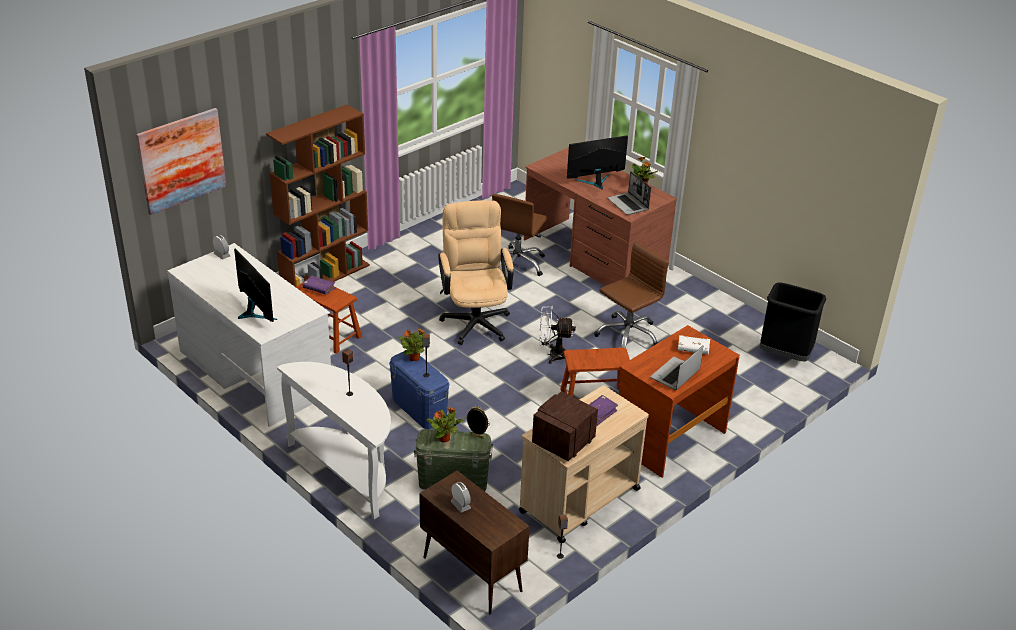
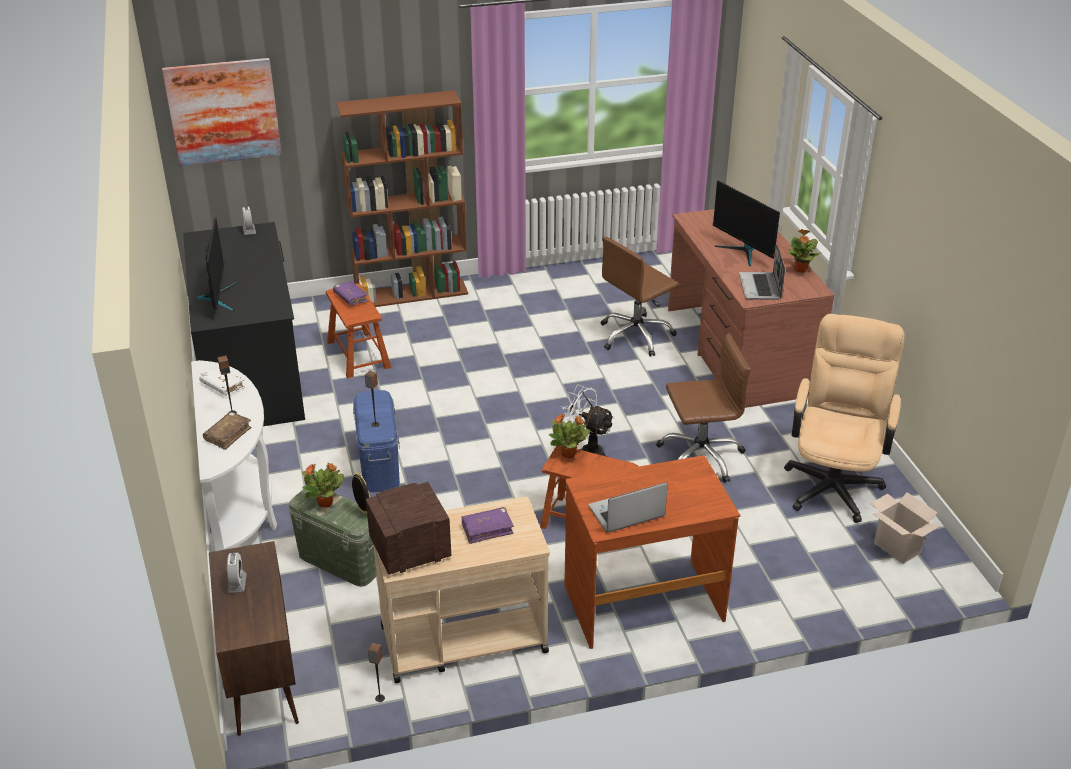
camera: 30 degrees right, 0 degrees up
white desk [168,243,331,427] -> black desk [183,222,305,426]
potted plant [398,329,426,361] -> potted plant moved to [549,414,590,458]
beige office chair [438,200,514,345] -> beige office chair moved to [784,314,905,523]
monitor [567,135,628,190] -> monitor turned 135 degrees counterclockwise [713,181,780,266]
white book [678,335,710,354] -> white book moved to [199,366,245,396]
black trash can [760,282,826,362] -> cardboard box [870,492,940,564]
none -> brown book [203,412,252,450]

